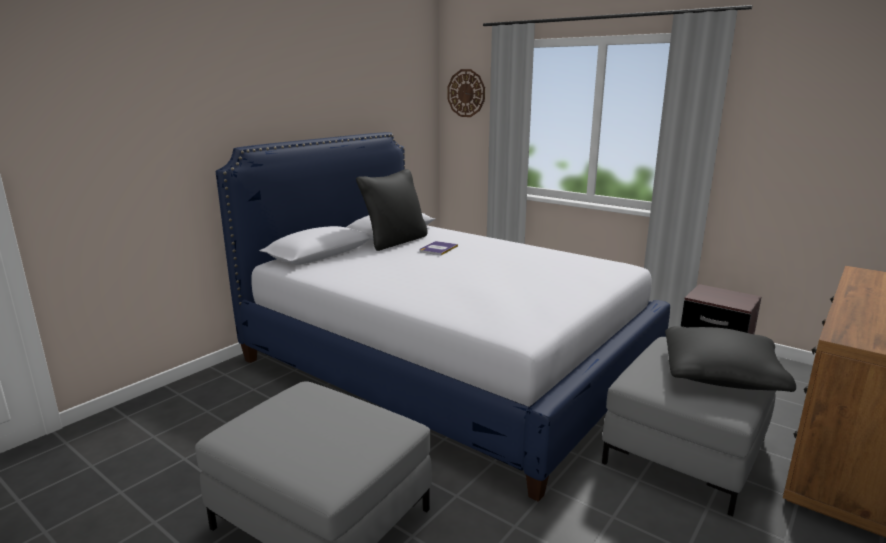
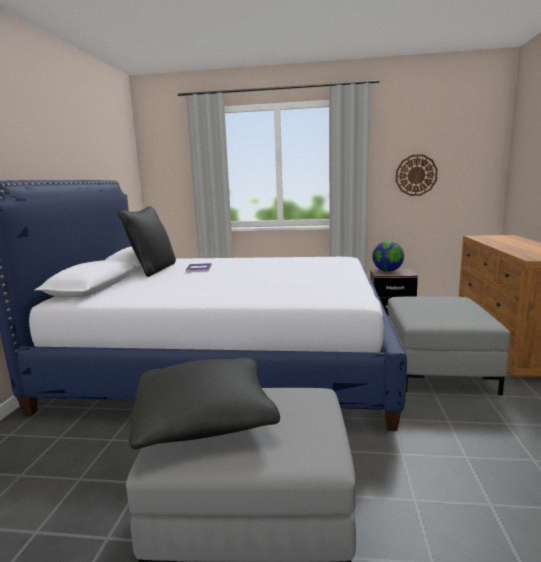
camera: 30 degrees left, 5 degrees down
wall clock [447,69,485,117] -> wall clock moved to [396,154,438,196]
black pillow [665,326,796,392] -> black pillow moved to [129,358,280,449]
none -> globe [372,241,404,272]

